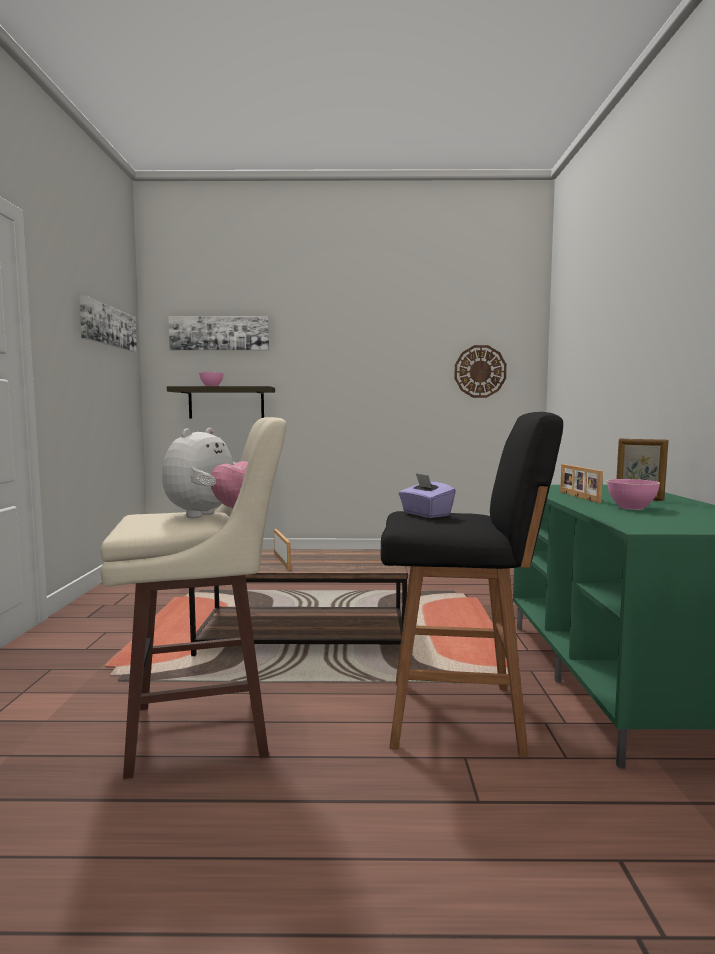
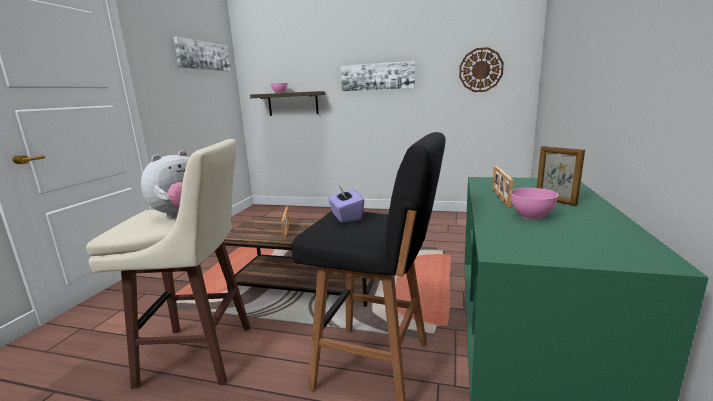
camera: 15 degrees right, 10 degrees up
picture [168,316,269,350] -> picture moved to [341,61,415,91]

